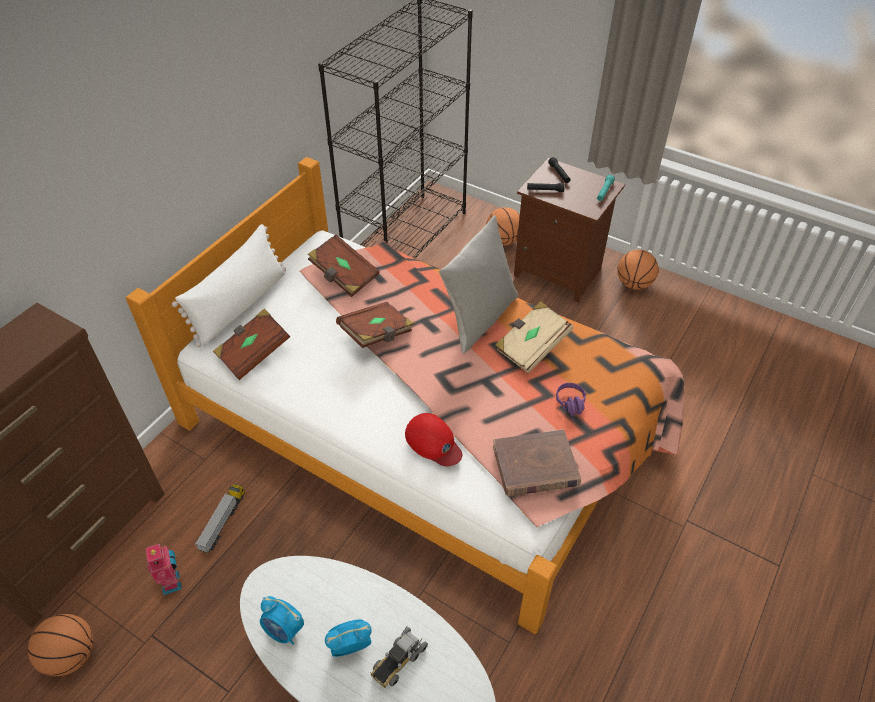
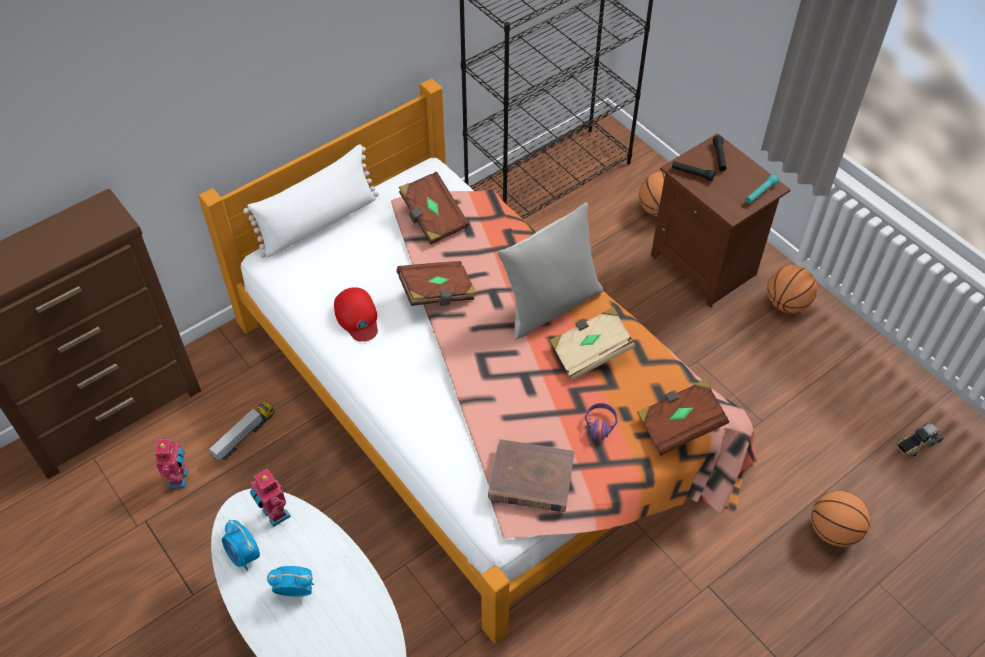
camera: 20 degrees right, 5 degrees up
basketball [28,614,94,676] -> basketball moved to [811,490,870,547]
brown book [213,309,290,380] -> brown book moved to [637,379,729,456]
toy truck [371,626,428,688] -> toy truck moved to [896,418,944,457]
red cap [405,413,462,466] -> red cap moved to [334,287,378,342]
none -> toy robot [250,469,291,527]

